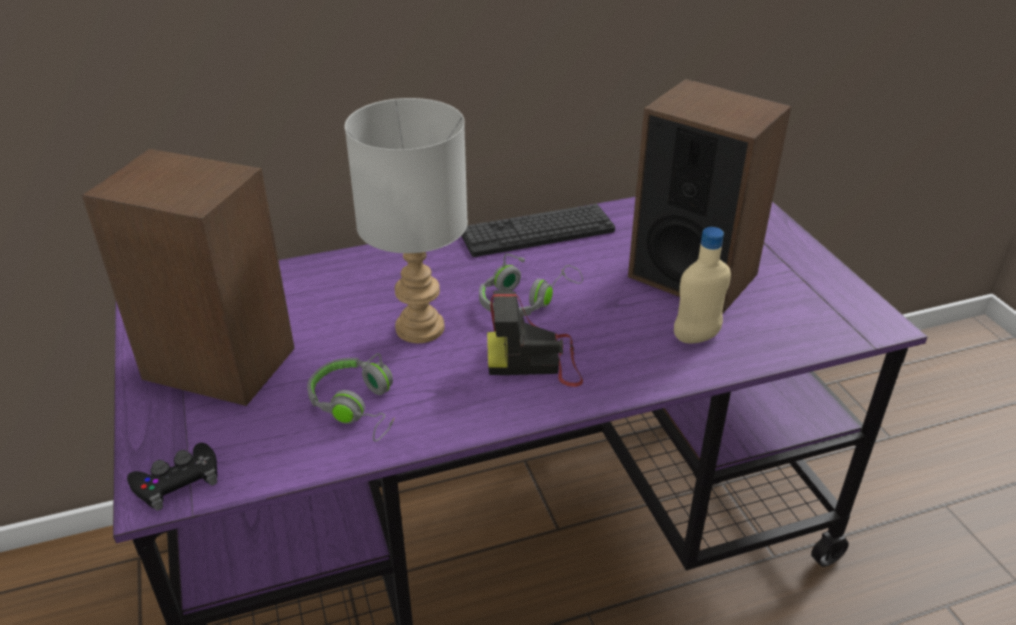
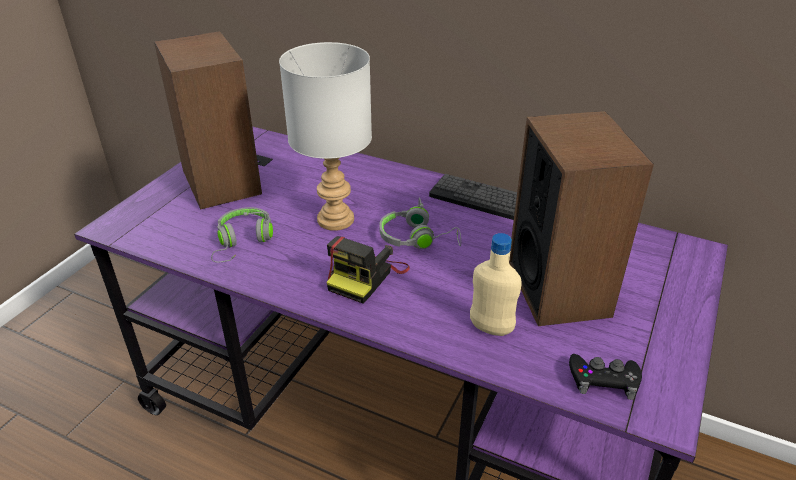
camera: 45 degrees right, 0 degrees up
black game controller [127,443,218,511] -> black game controller moved to [569,354,642,400]
camera [487,290,583,387] -> camera turned 105 degrees counterclockwise [326,236,410,303]

